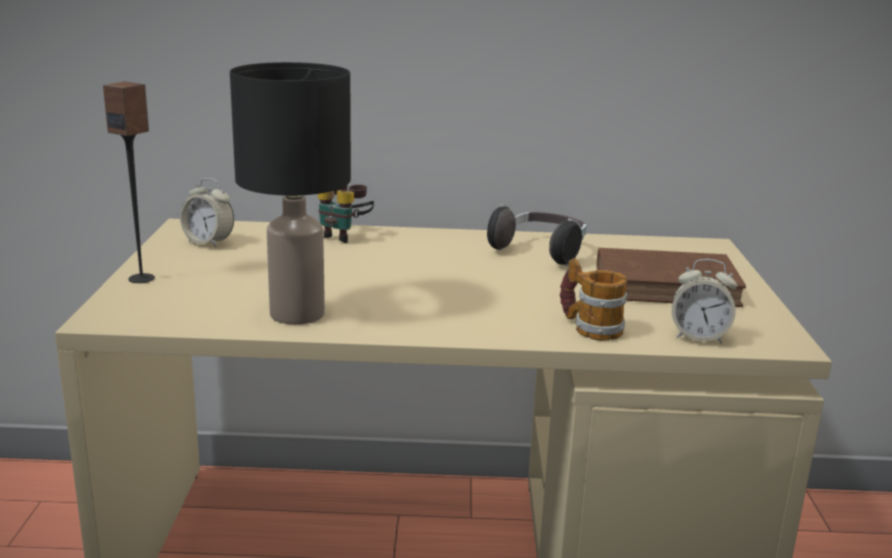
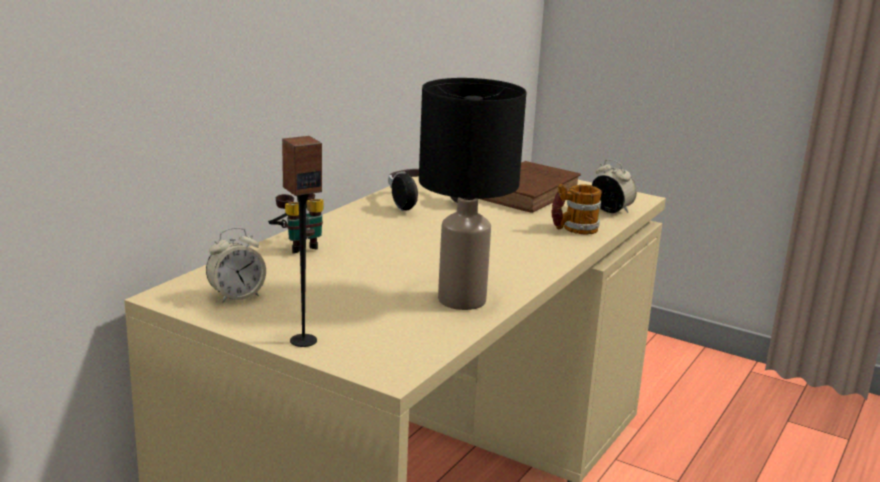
camera: 60 degrees left, 0 degrees up
alarm clock [672,259,737,344] -> alarm clock turned 90 degrees counterclockwise [592,159,637,213]

